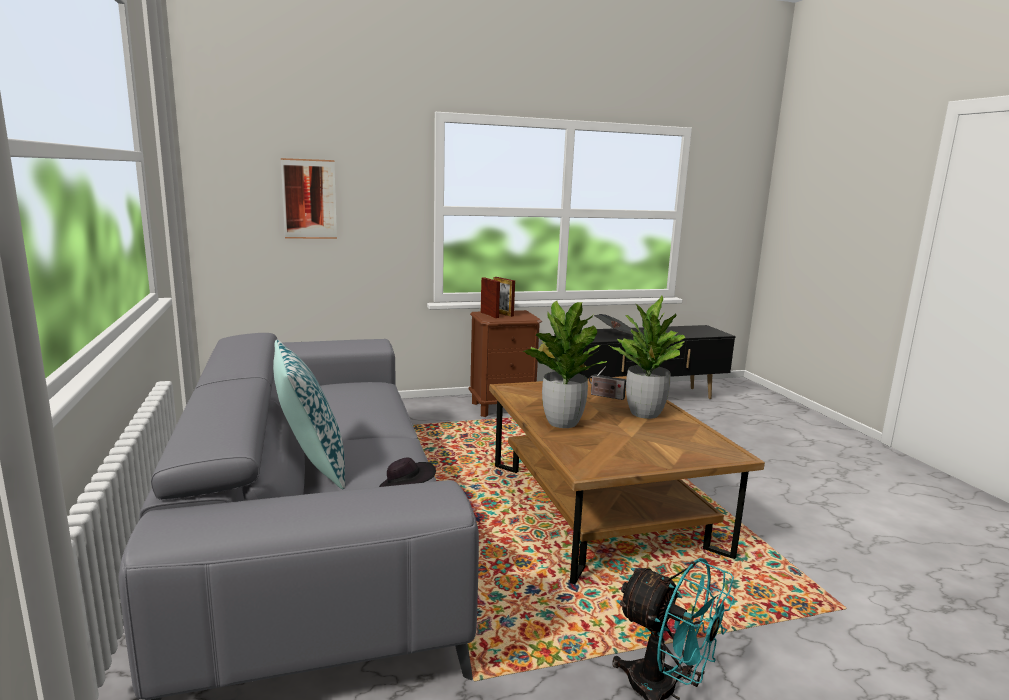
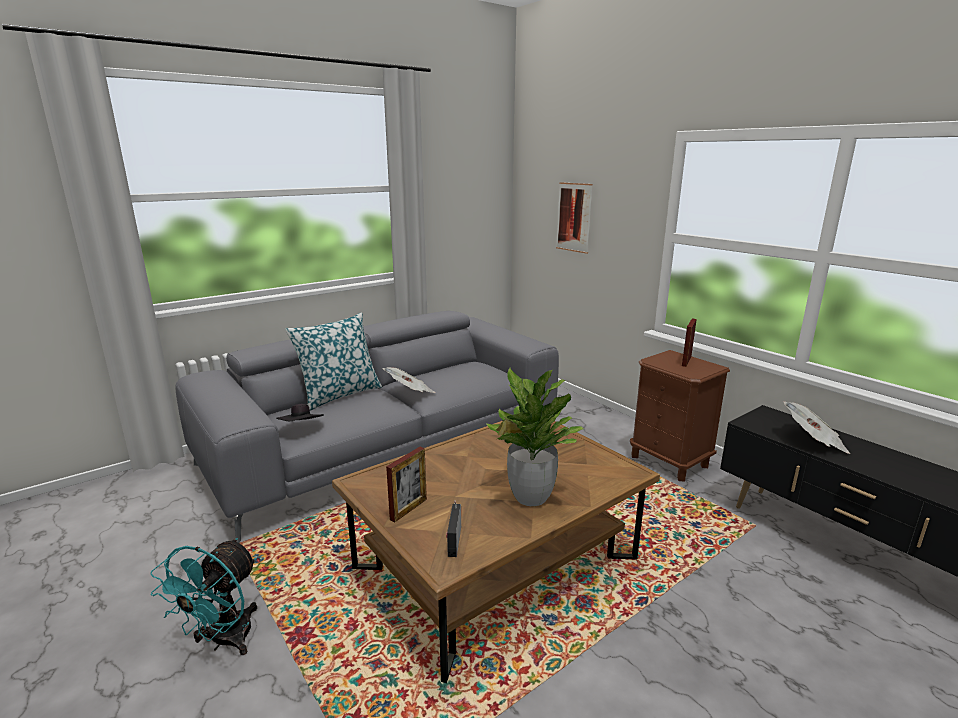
camera: 70 degrees right, 5 degrees up
picture frame [481,277,500,318] -> picture frame moved to [386,447,427,523]
potted plant [523,300,607,428] -> none
radio [589,366,626,400] -> radio moved to [446,501,461,557]
none -> newspaper [382,367,436,393]

